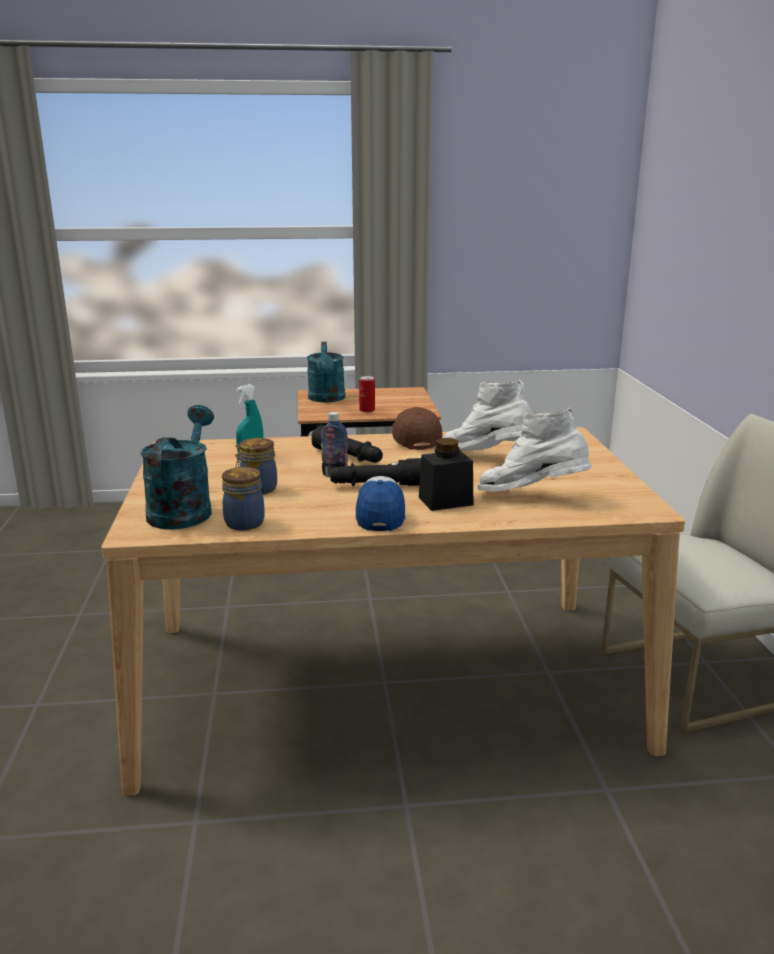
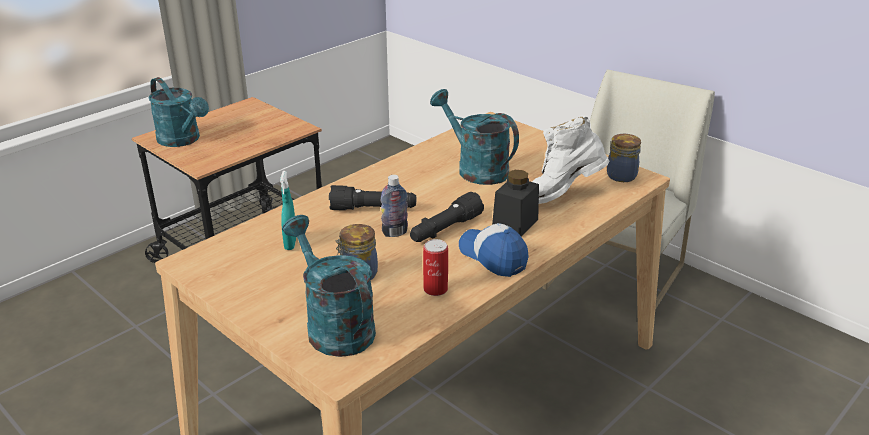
camera: 40 degrees left, 10 degrees up
jar [222,467,265,530] -> jar moved to [607,134,641,182]
can [359,376,375,413] -> can moved to [423,239,448,296]
brown cap [392,407,443,450] -> none
white boot [443,380,531,450] -> turquoise watering can [430,89,519,185]

